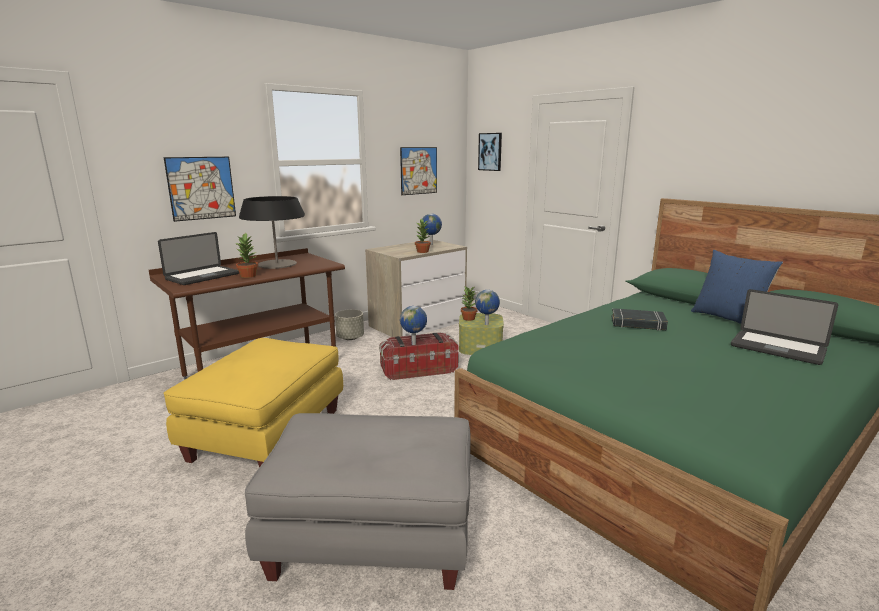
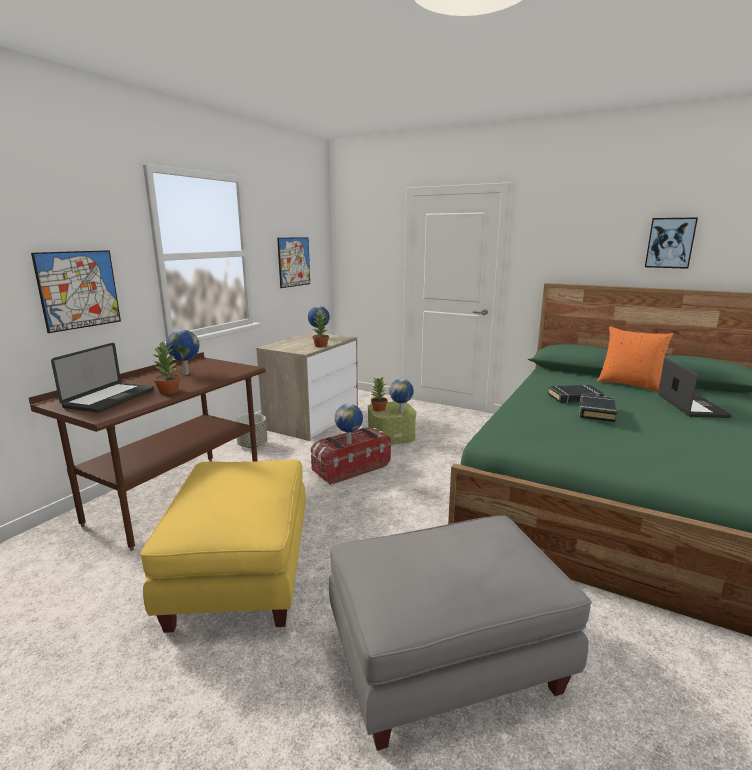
camera: 20 degrees left, 0 degrees up
table lamp [239,196,305,269] -> globe [166,329,199,375]
picture [478,133,502,171] -> picture moved to [645,217,698,269]
blue pillow [691,250,783,324] -> orange pillow [597,327,674,392]
laptop [731,289,838,365] -> laptop turned 105 degrees counterclockwise [658,358,732,418]
none -> black book [579,394,617,422]

